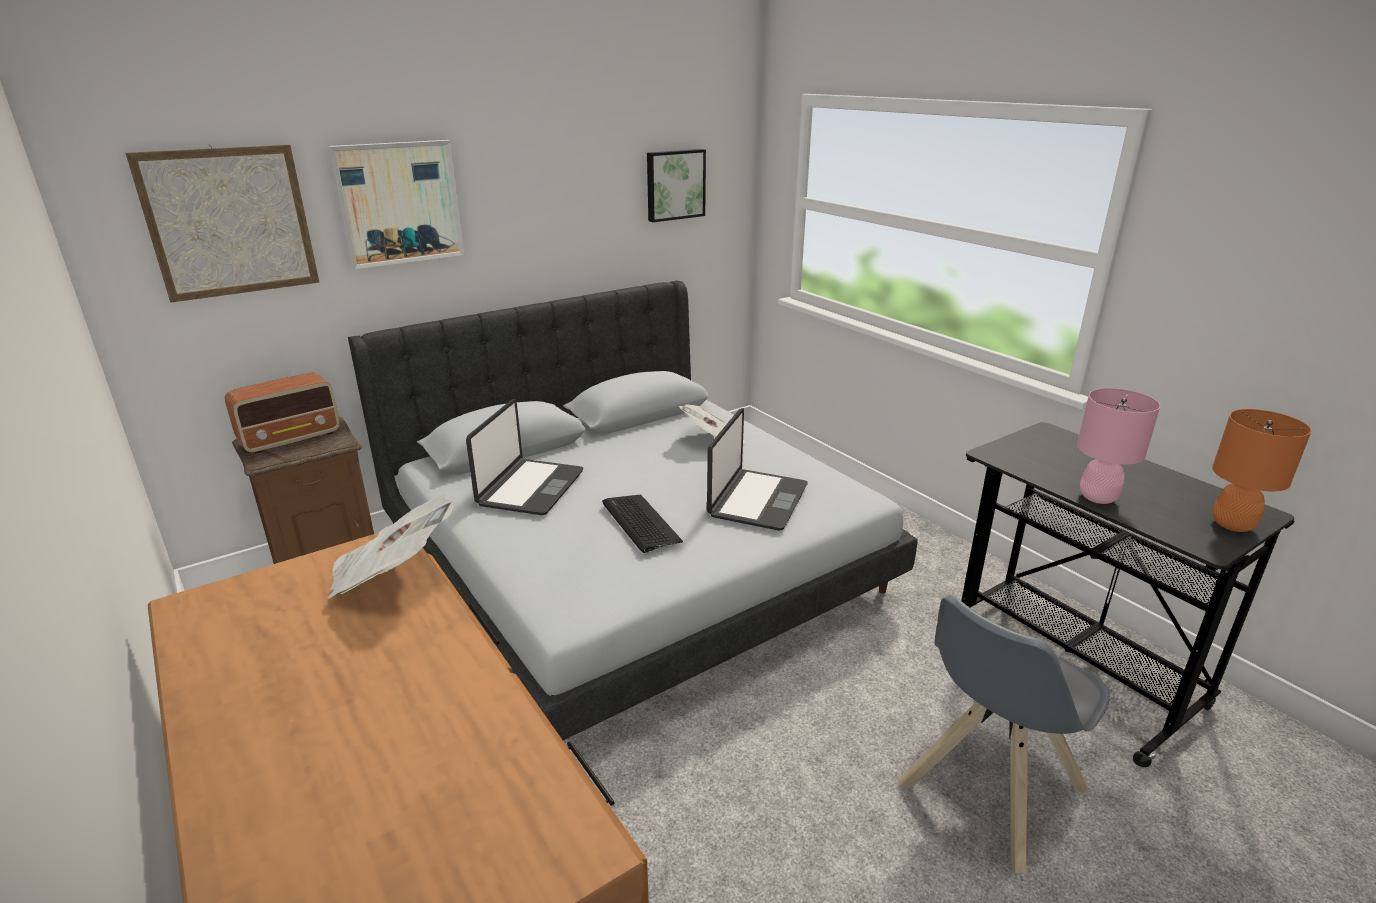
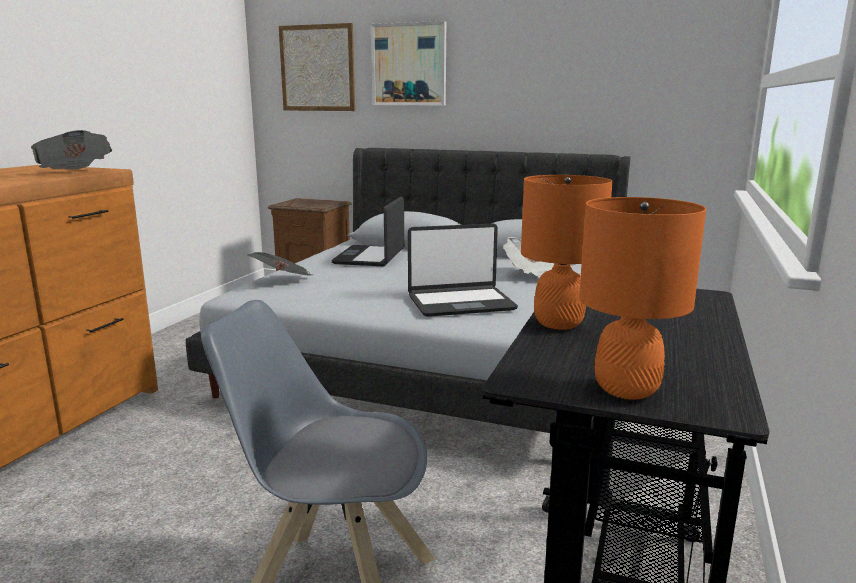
camera: 55 degrees right, 10 degrees down
radio [225,373,340,454] -> none
laptop [466,399,583,515] -> laptop turned 120 degrees clockwise [331,196,404,266]
keyboard [602,495,683,553] -> none
picture [647,149,706,222] -> none
pink table lamp [1077,388,1160,504] -> orange table lamp [521,175,613,330]
none -> newspaper [247,252,312,275]

